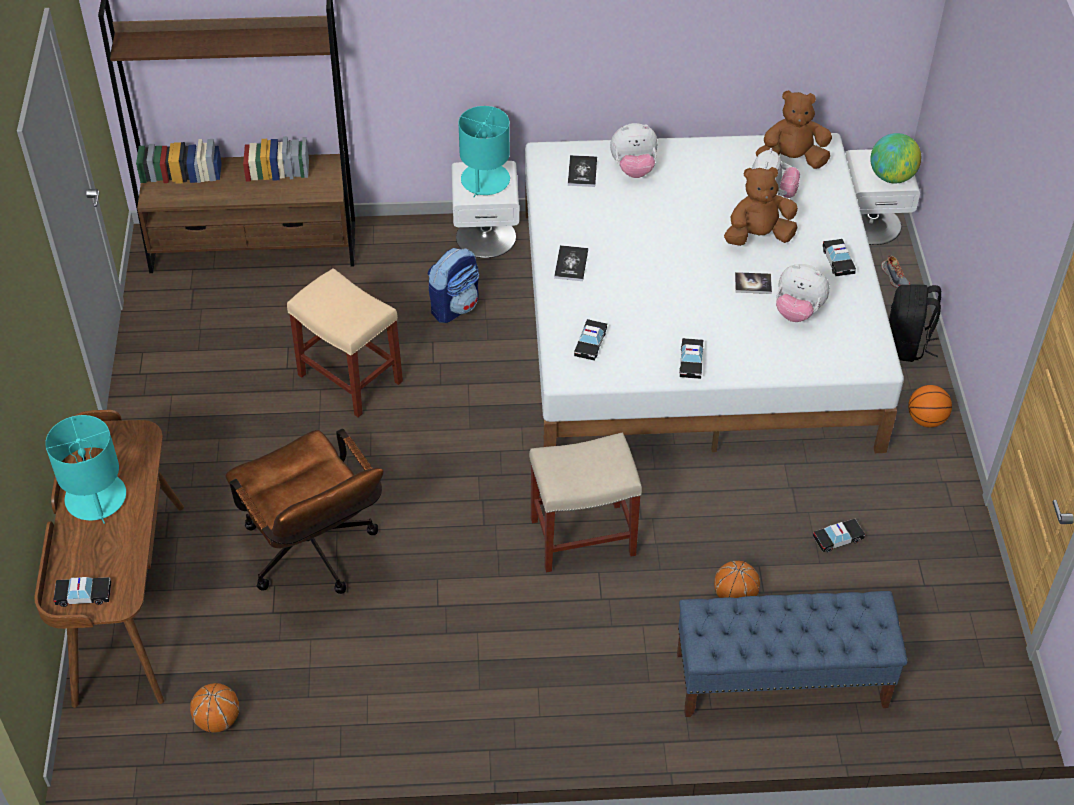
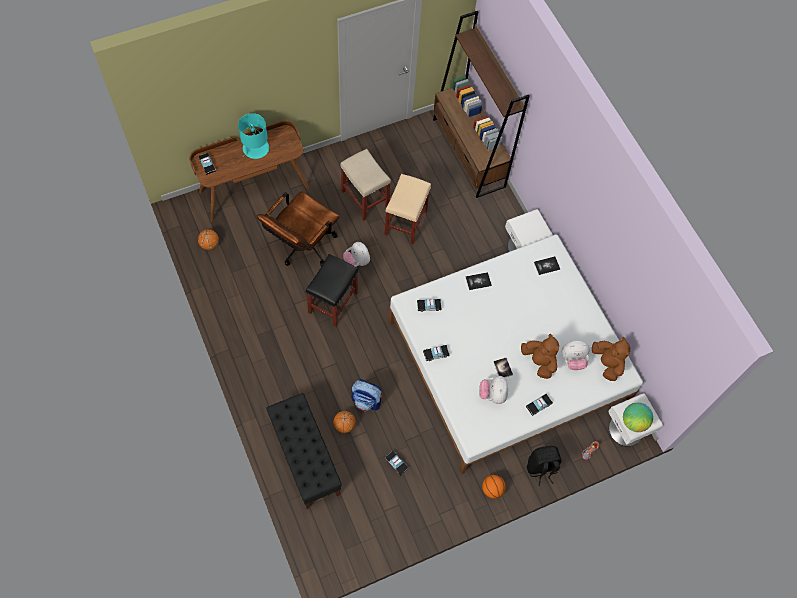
camera: 65 degrees right, 15 degrees up
backpack [428,248,479,323] -> backpack moved to [351,379,382,411]
turquoise table lamp [459,106,510,197] -> none
beige stool [529,432,642,572] -> beige stool moved to [340,149,391,221]
plush toy [610,123,658,178] -> plush toy moved to [343,242,370,267]
blue bench [677,591,908,717] -> black bench [266,393,342,509]
none -> black stool [306,254,358,327]

